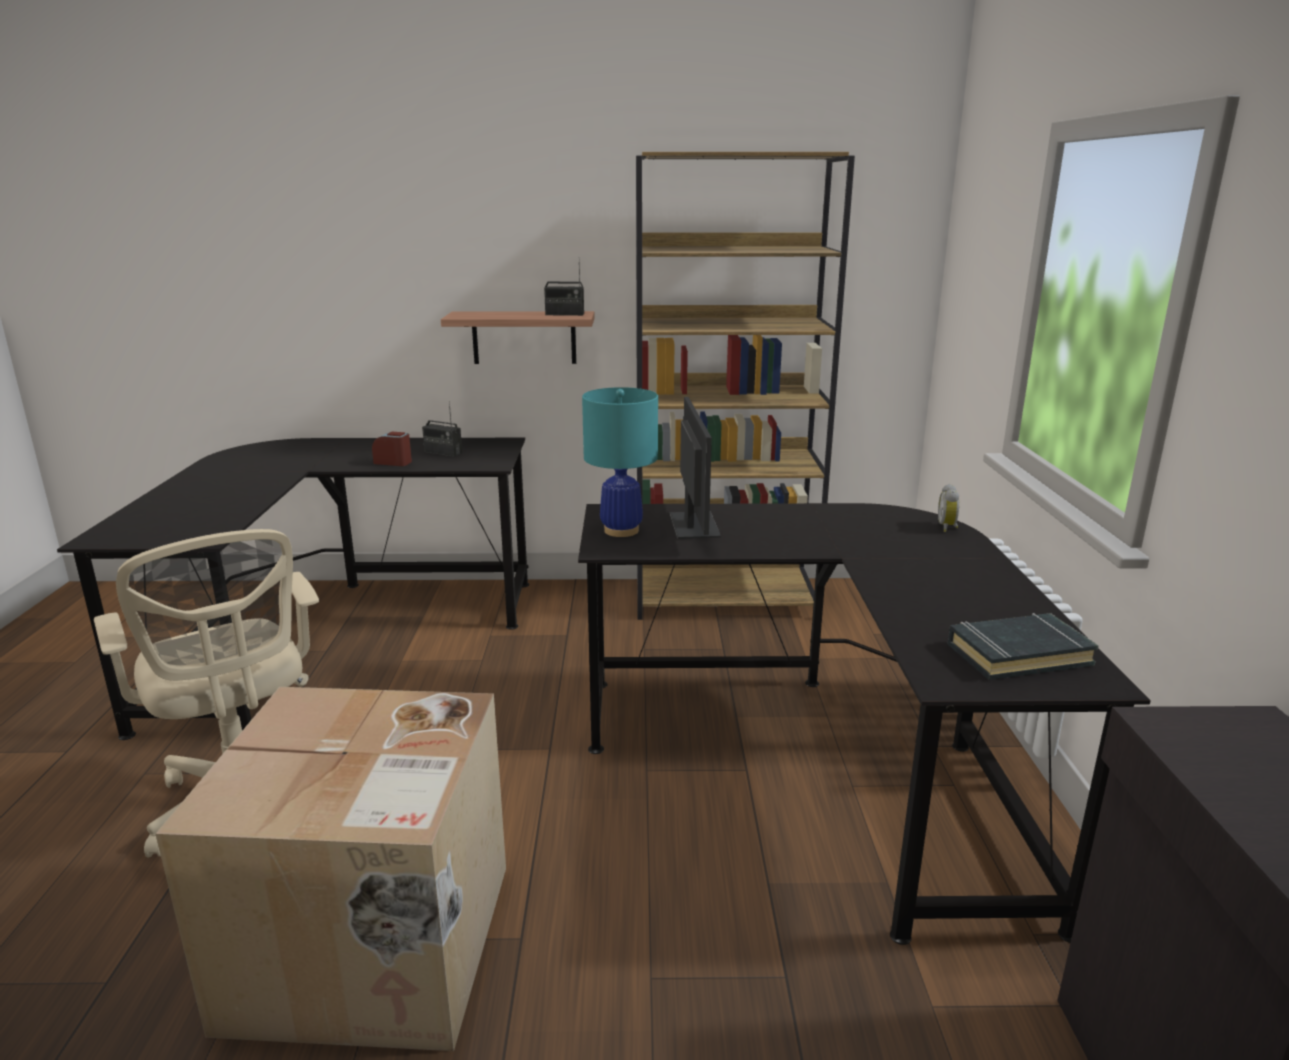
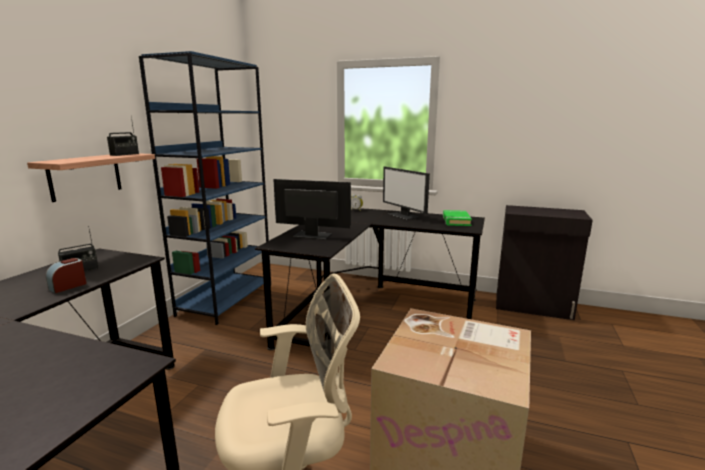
camera: 70 degrees left, 5 degrees down
turquoise table lamp [582,387,658,537] -> none
brown bookcase [636,152,855,620] -> blue bookcase [139,51,271,325]
black book [948,613,1099,680] -> green book [443,210,472,226]
none -> monitor [383,167,430,220]

